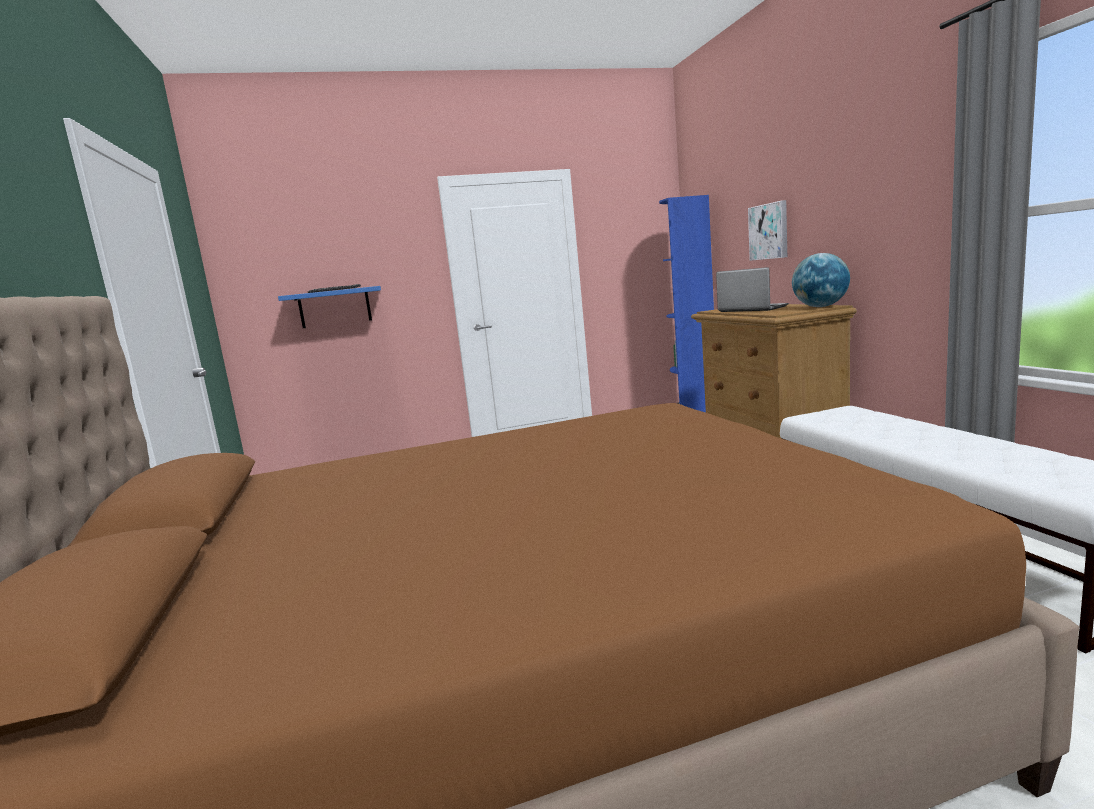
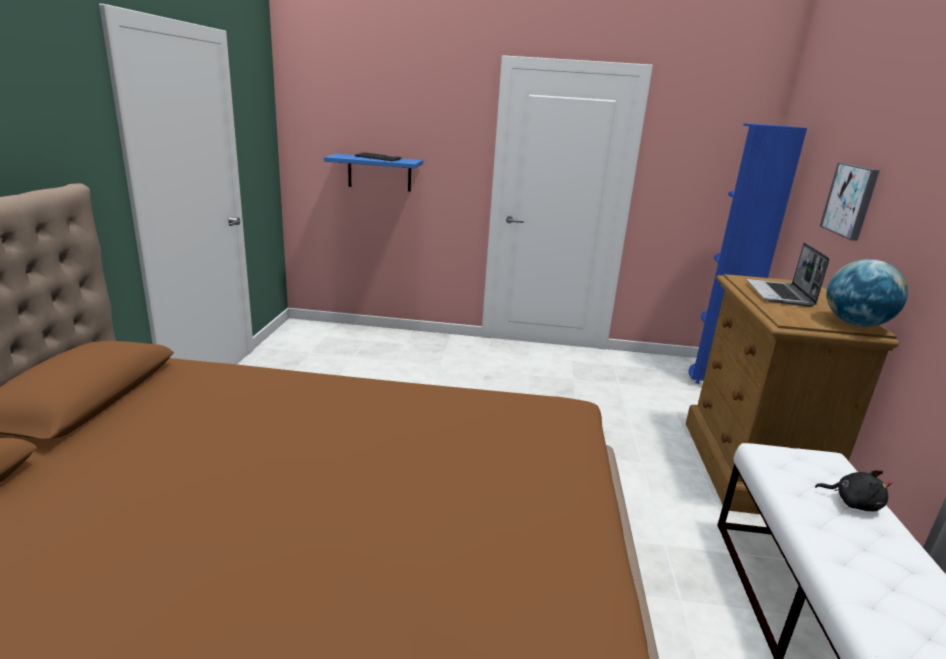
camera: 20 degrees right, 10 degrees up
laptop [716,267,789,312] -> laptop turned 150 degrees counterclockwise [747,242,830,307]
none -> black plush toy [815,470,893,511]

